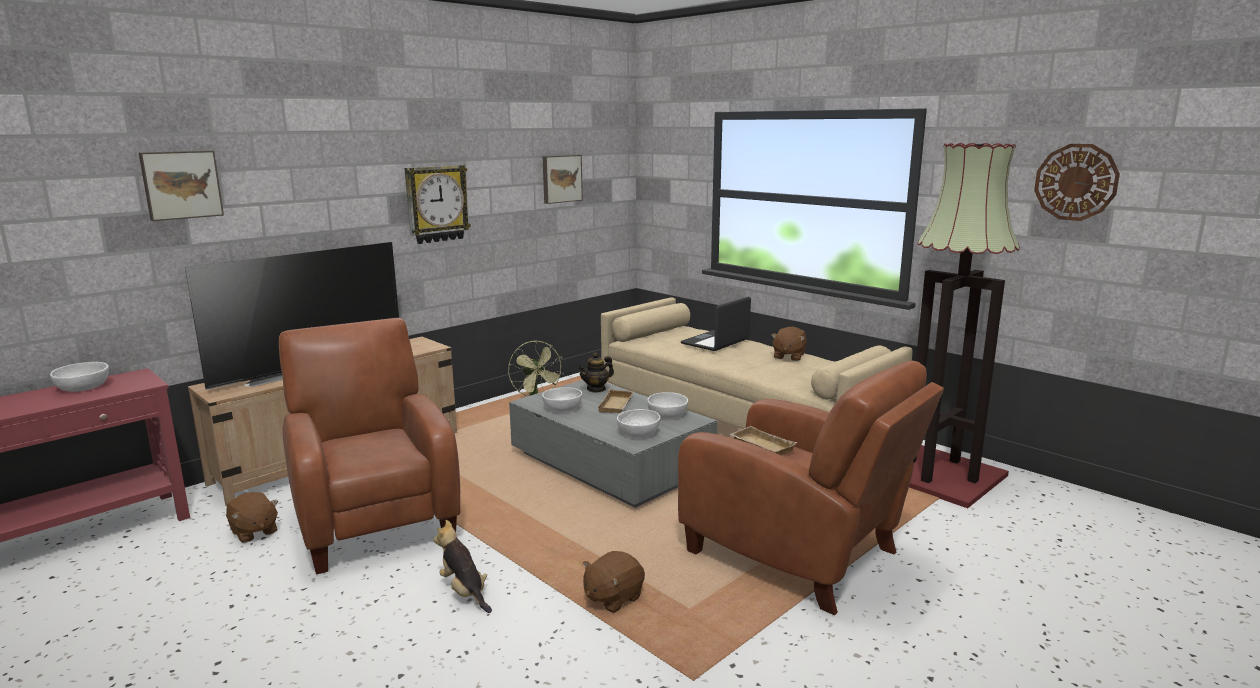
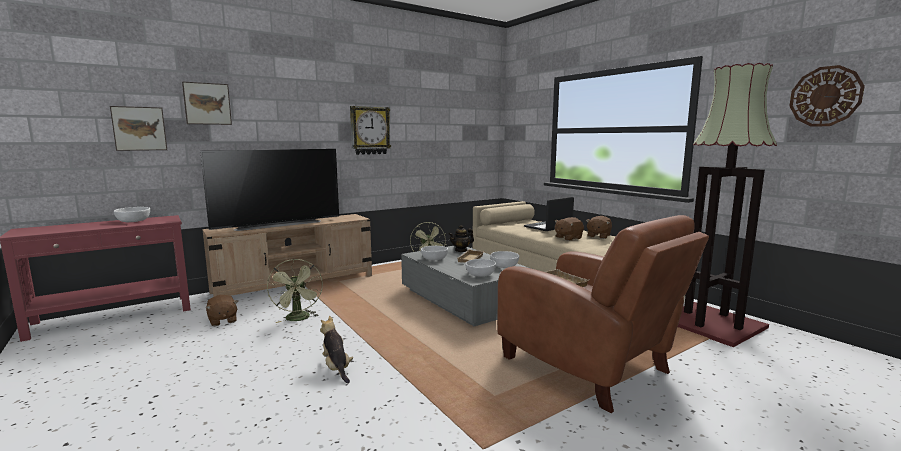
camera: 10 degrees right, 5 degrees down
brown armchair [279,318,460,574] -> green fan [267,259,323,323]
picture [543,155,583,204] -> picture moved to [110,106,167,151]
brown plush toy [583,551,645,613] -> brown plush toy moved to [555,217,584,241]

